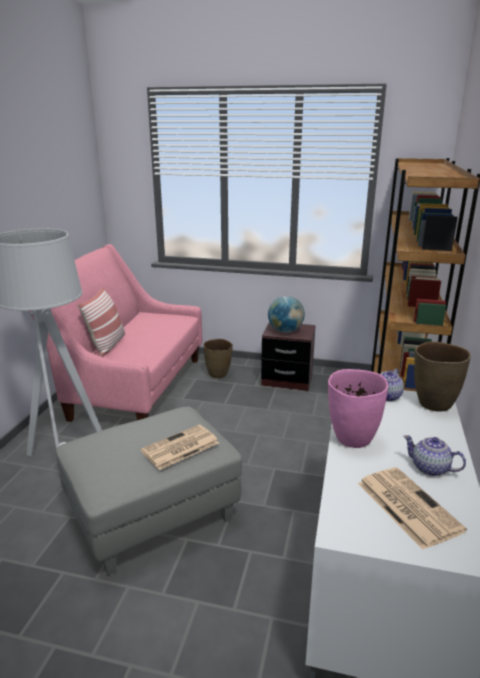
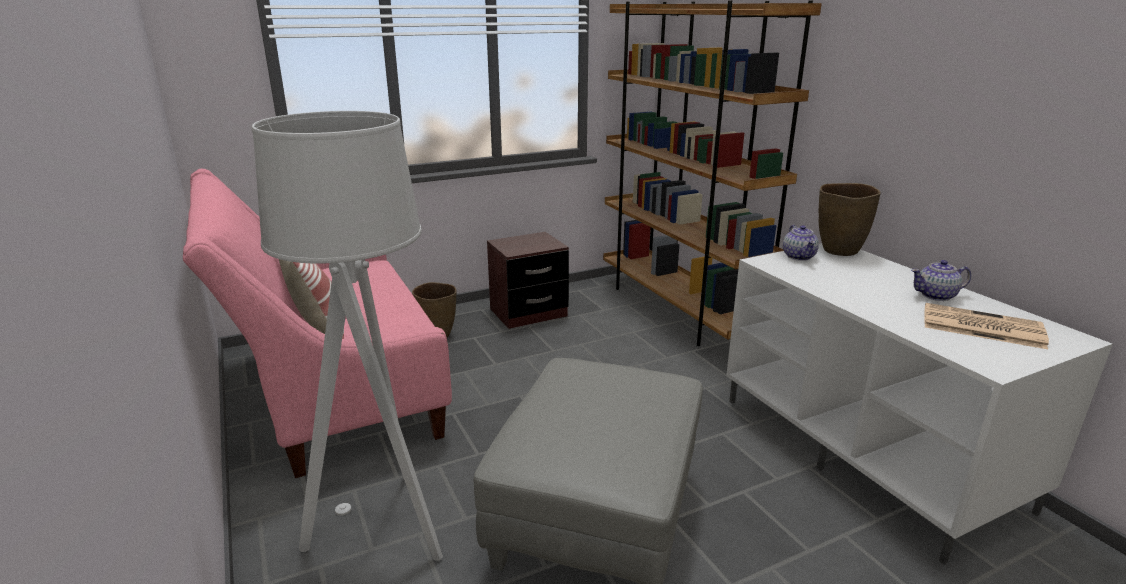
camera: 40 degrees left, 0 degrees up
newspaper [141,425,219,470] -> none
globe [268,296,305,333] -> none
pink vase [328,369,388,448] -> none

